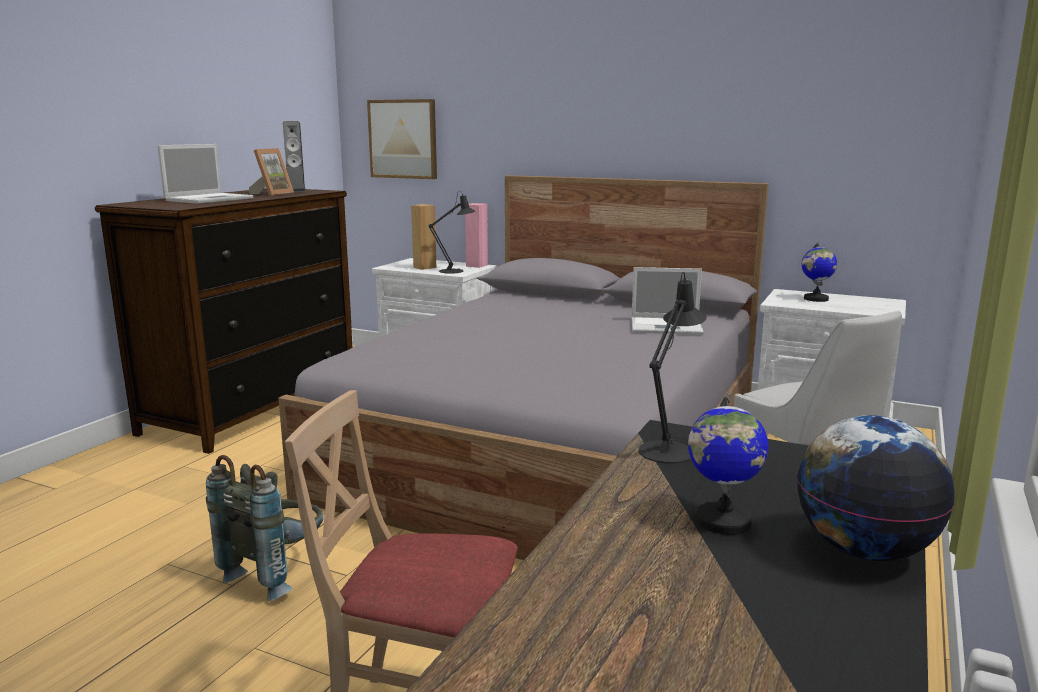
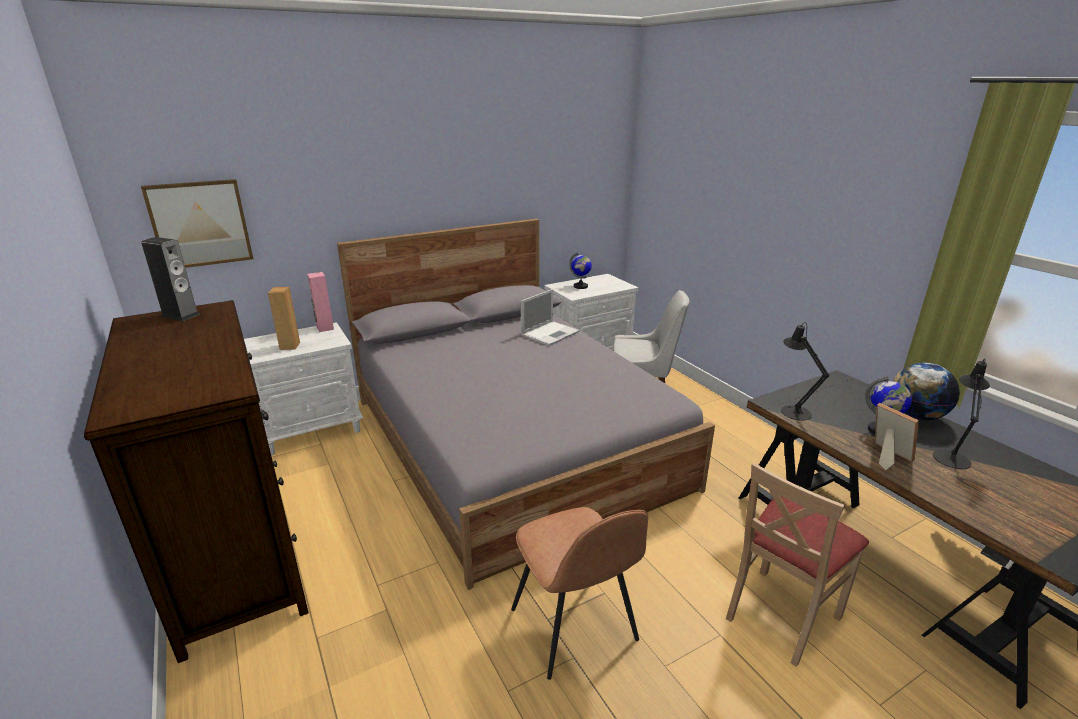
camera: 55 degrees left, 10 degrees up
laptop [158,144,253,204] -> none
grey backpack [206,455,323,601] -> brown chair [511,507,648,680]
picture frame [249,148,294,196] -> picture frame moved to [875,403,919,470]
black table lamp [429,191,475,274] -> black table lamp moved to [933,359,990,469]

